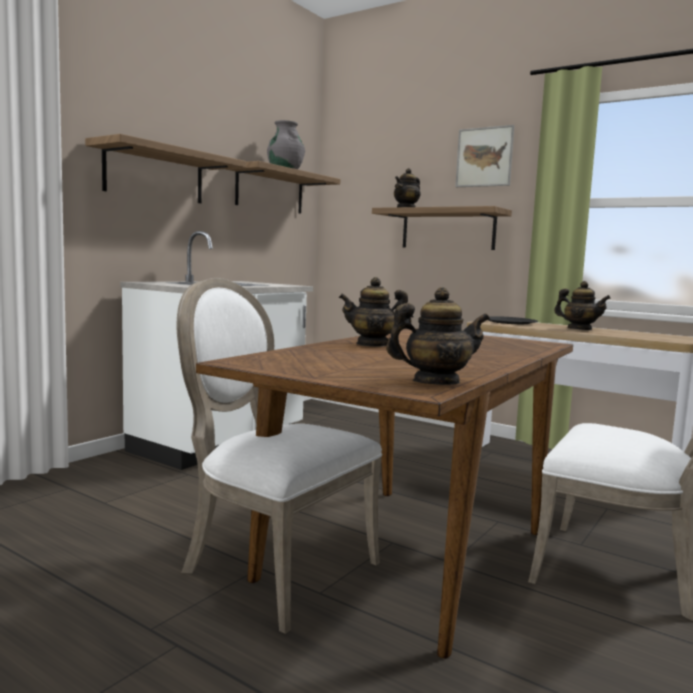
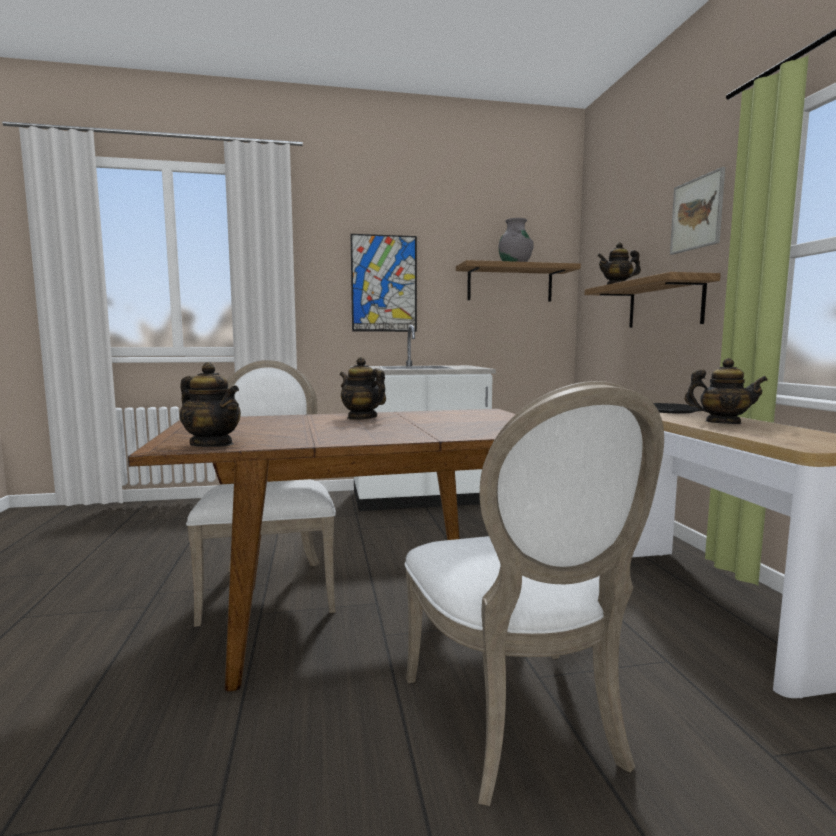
camera: 45 degrees right, 0 degrees up
shelf [85,134,246,203] -> picture [351,234,417,332]
teapot [554,281,611,330] -> teapot turned 60 degrees counterclockwise [685,358,768,424]

